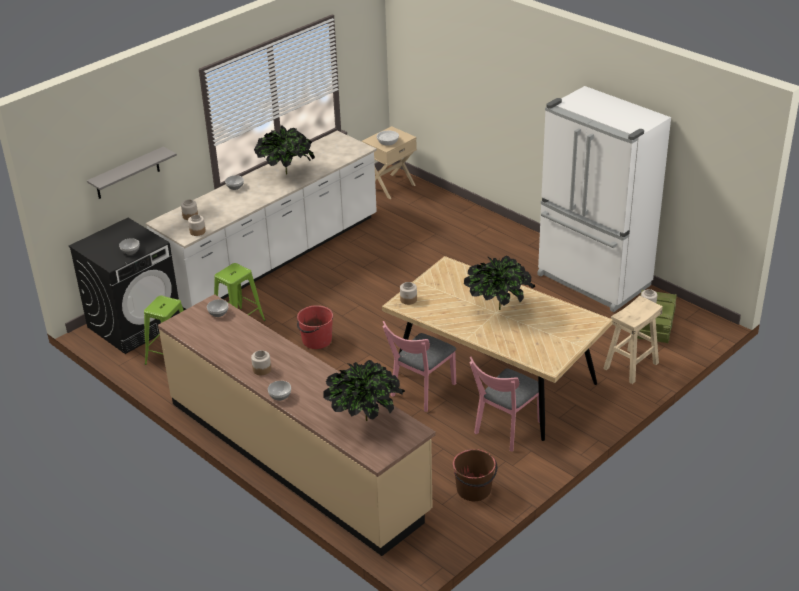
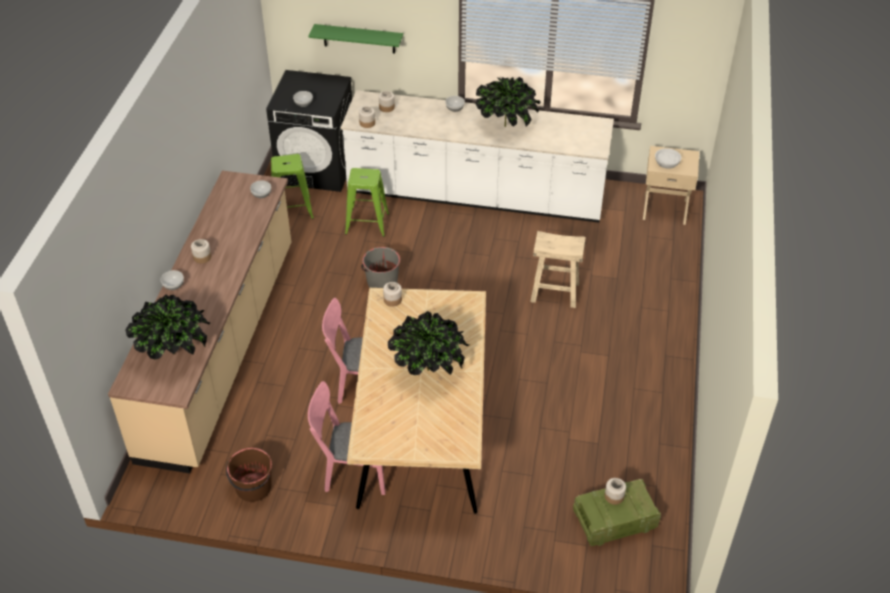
camera: 55 degrees right, 10 degrees up
grey shelf [87,147,177,199] -> green shelf [308,24,403,54]
red bucket [297,305,333,349] -> grey bucket [361,247,400,288]
white fridge [537,86,671,312] -> none
beige stool [603,296,663,384] -> beige stool moved to [530,231,586,308]

